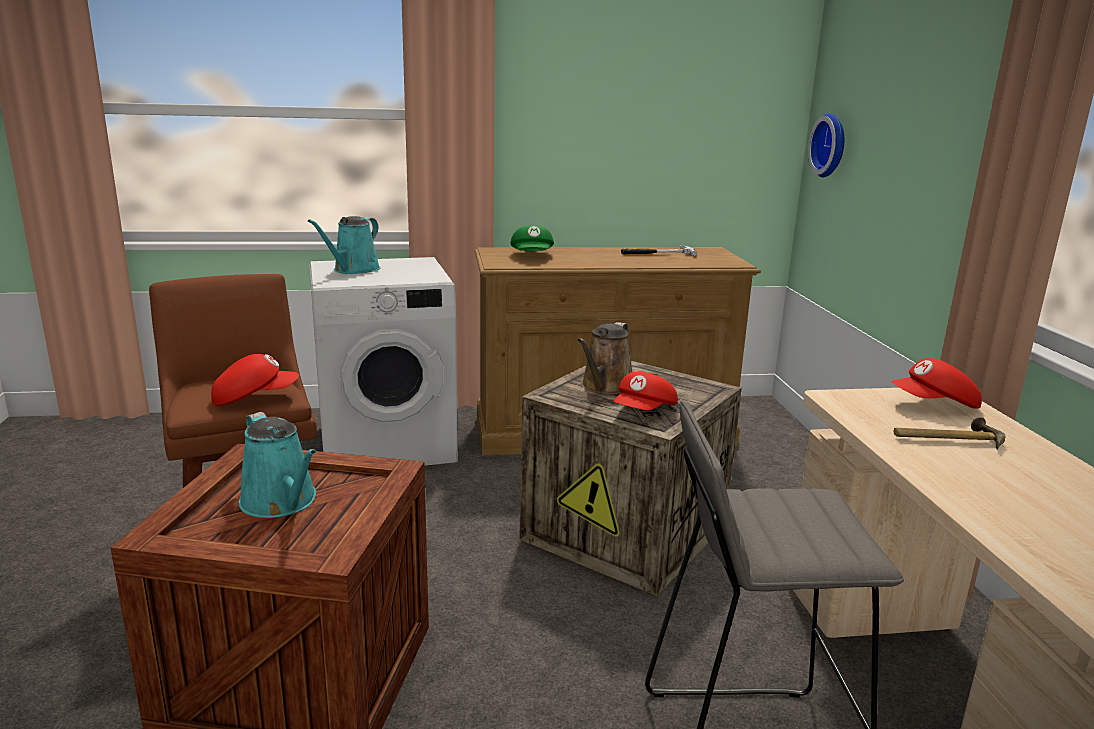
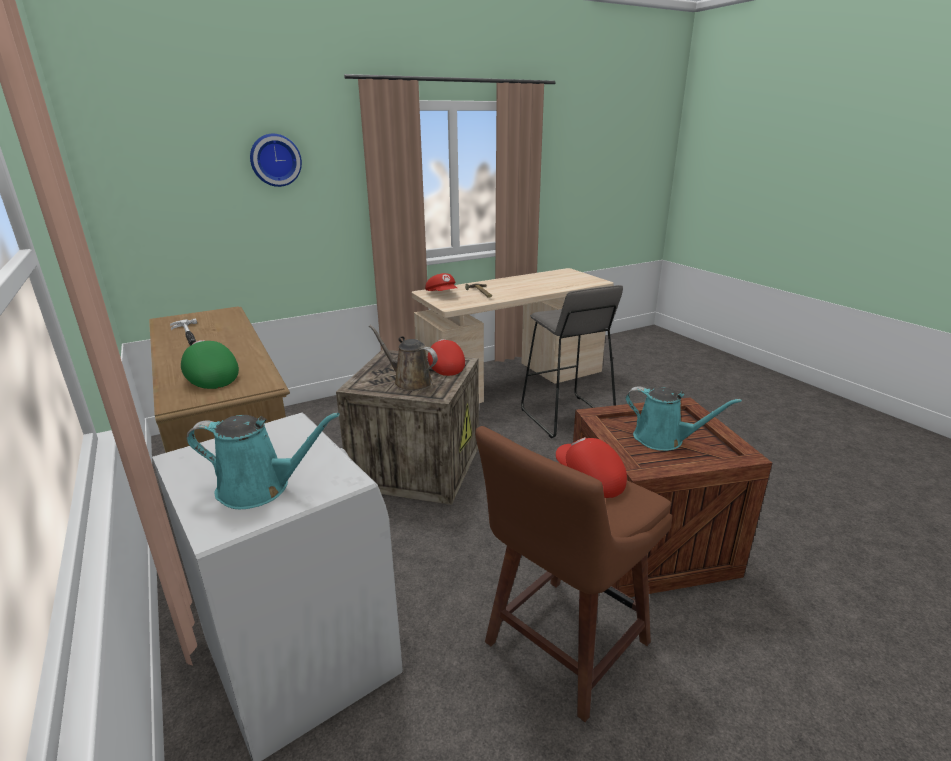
camera: 110 degrees left, 5 degrees up
turquoise watering can [239,412,316,518] -> turquoise watering can turned 90 degrees clockwise [626,386,742,451]
green cap [510,225,554,251] -> green cap turned 105 degrees counterclockwise [181,340,239,389]
brown watering can [577,322,632,395] -> brown watering can turned 150 degrees counterclockwise [369,325,438,391]
red cap [613,372,678,410] -> red cap turned 120 degrees counterclockwise [428,339,465,376]
wall clock [808,113,844,177] -> wall clock moved to [250,134,302,187]

